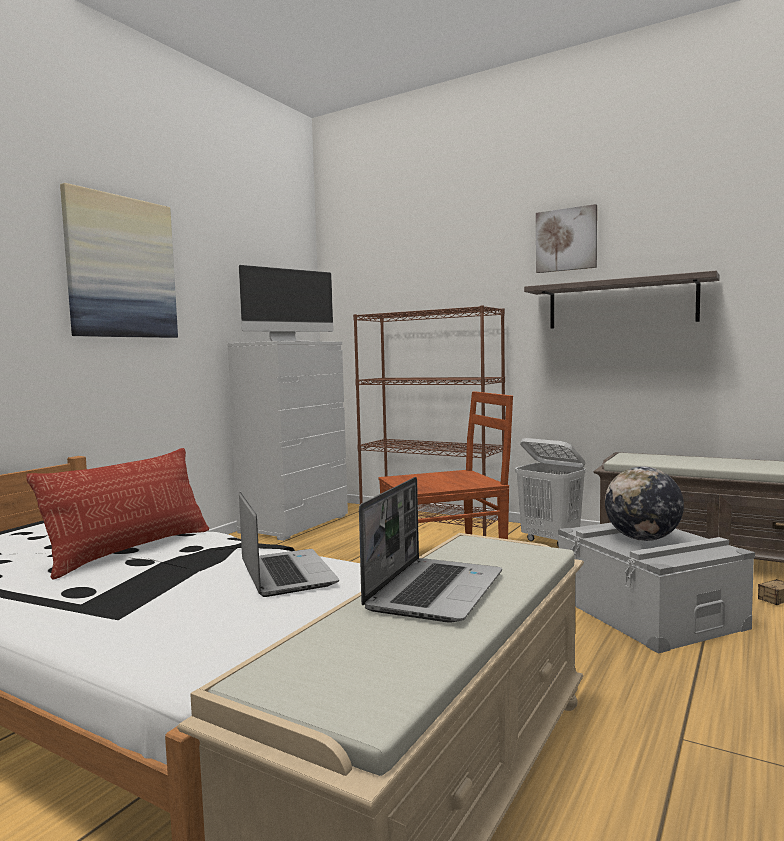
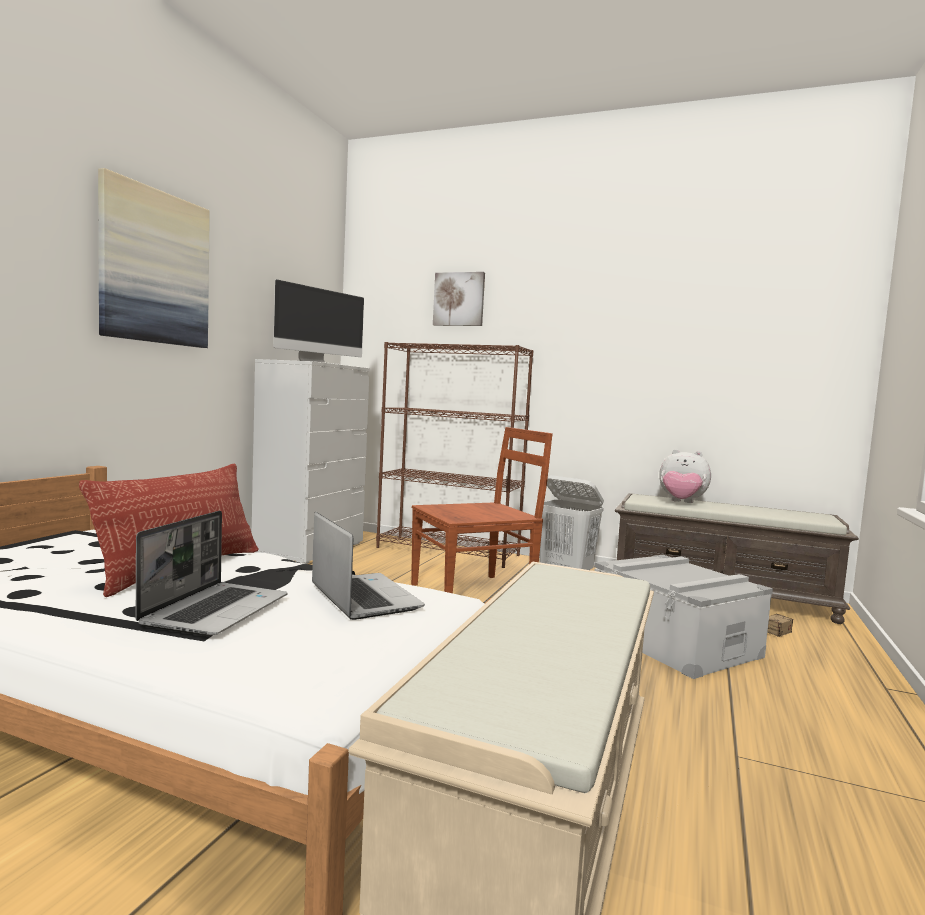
camera: 10 degrees left, 0 degrees up
laptop [359,477,502,622] -> laptop moved to [136,511,287,636]
shelf [524,271,720,329] -> none
picture [536,204,597,273] -> picture moved to [433,272,485,326]
globe [605,466,684,541] -> none
none -> plush toy [659,449,711,503]

